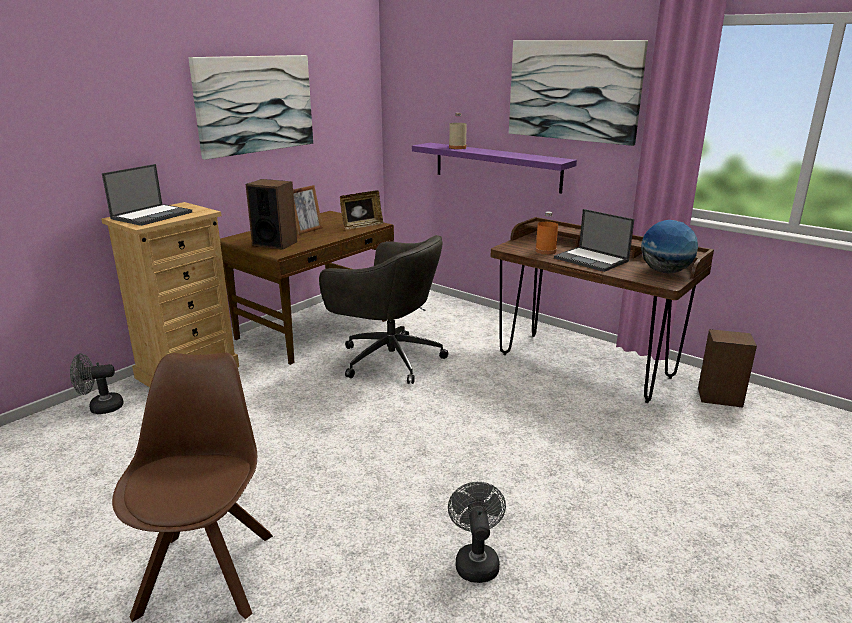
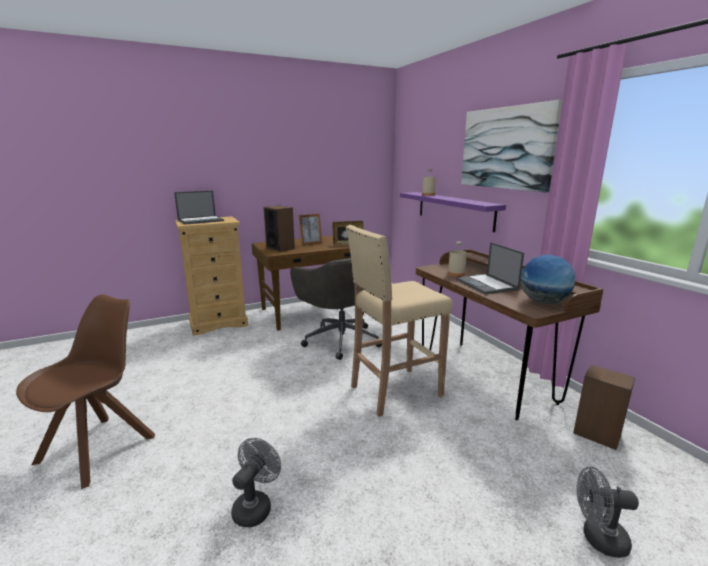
camera: 25 degrees right, 5 degrees down
grey fan [70,353,123,414] -> grey fan moved to [576,466,639,558]
picture [188,55,313,160] -> none
orange bottle [535,212,558,255] -> beige bottle [448,242,467,277]
none -> beige stool [346,225,453,417]

